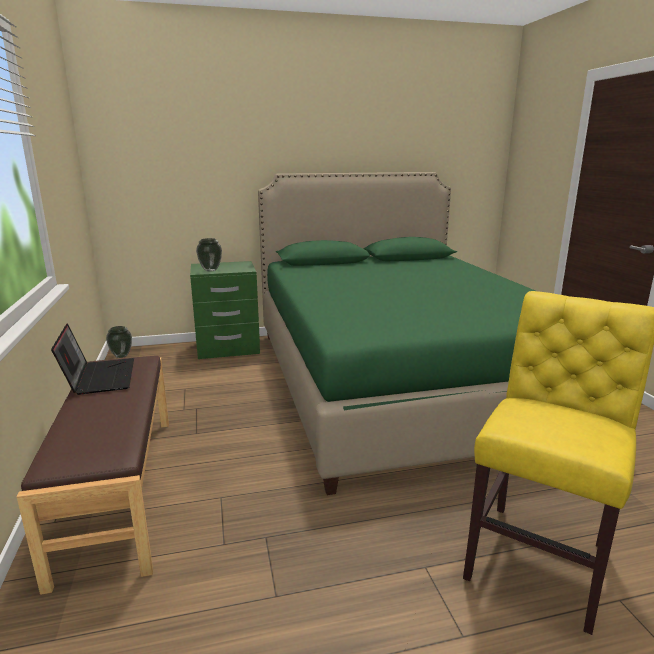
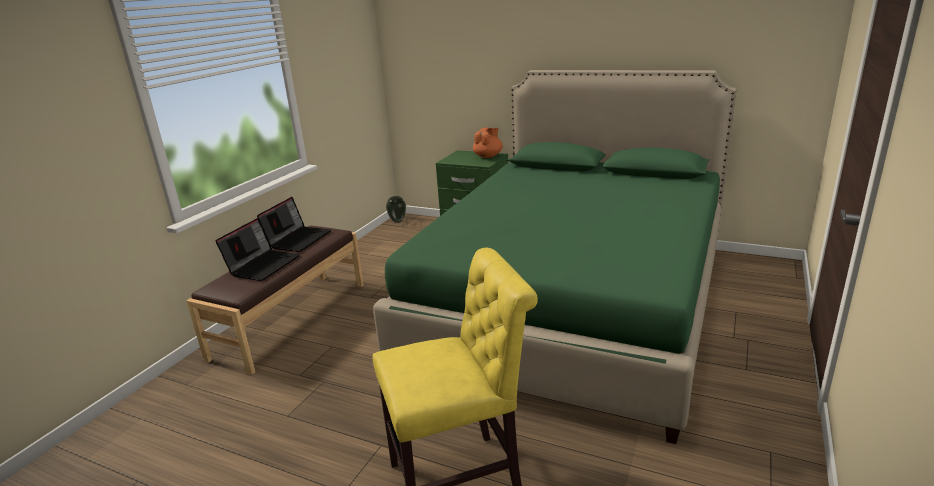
camera: 40 degrees right, 5 degrees up
vase [196,238,222,272] -> none
none -> laptop [216,218,300,281]
none -> orange teapot [473,128,503,158]

